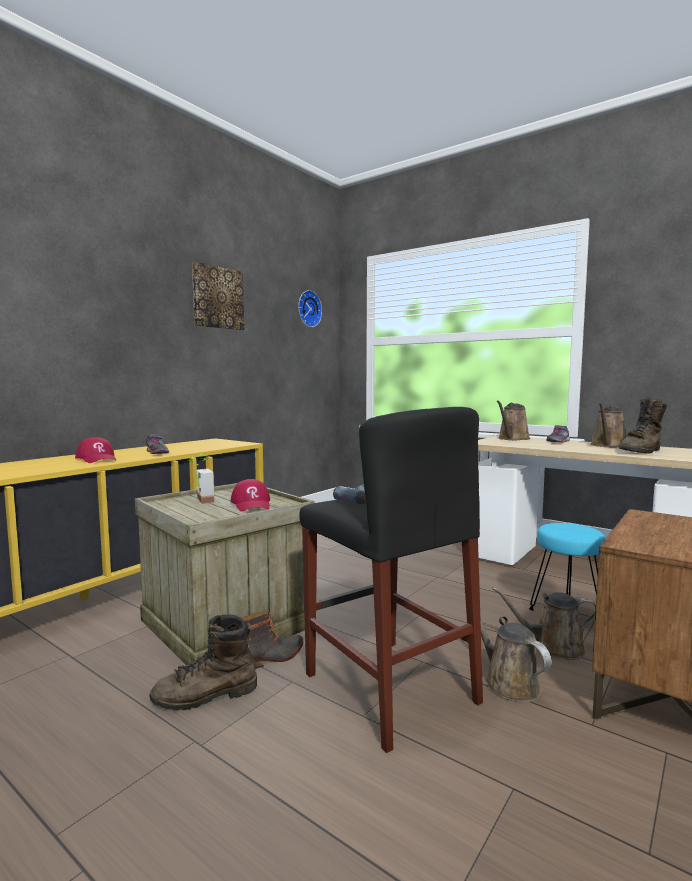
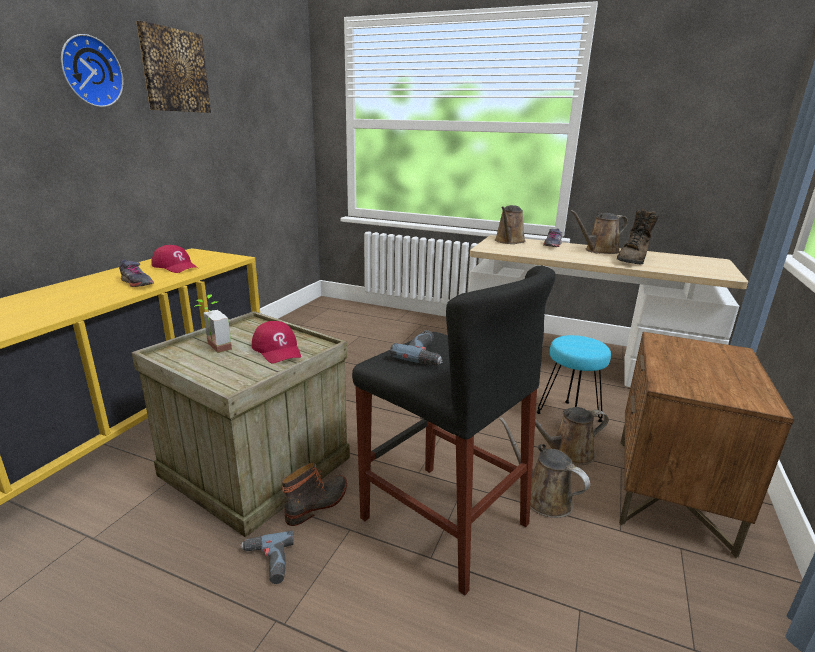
camera: 15 degrees left, 15 degrees up
red cap [75,437,117,463] -> red cap moved to [151,245,198,273]
brown boot [149,614,257,711] -> power drill [240,531,294,584]
wall clock [298,290,322,327] -> wall clock moved to [61,34,124,107]
brown watering can [590,403,626,447] -> brown watering can turned 45 degrees clockwise [570,210,628,254]

